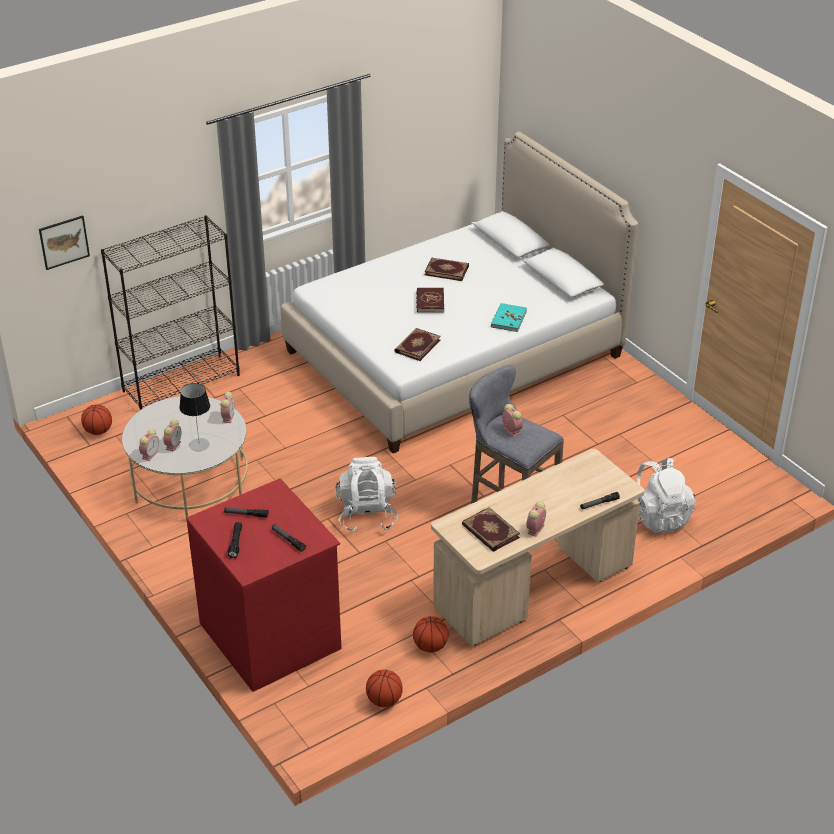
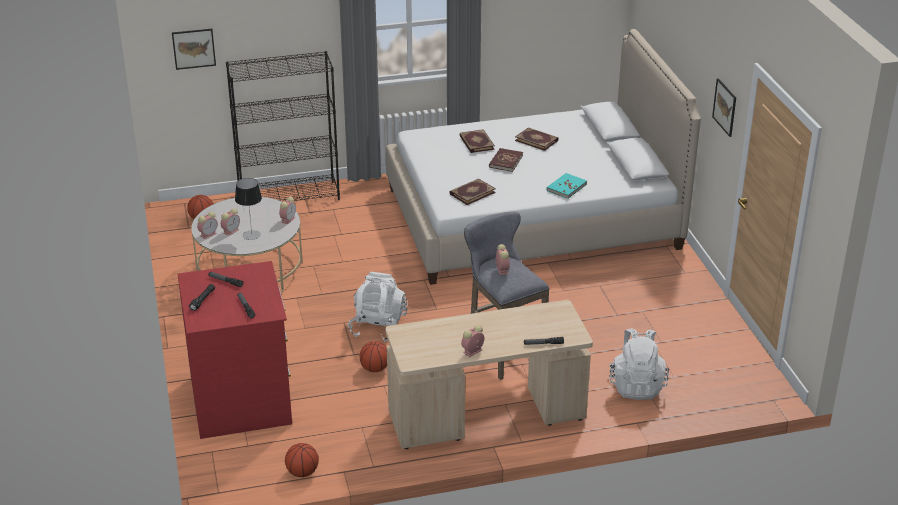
camera: 20 degrees right, 5 degrees down
basketball [413,616,449,653] -> basketball moved to [360,341,387,372]
book [462,507,520,552] -> book moved to [459,129,495,153]
none -> picture [712,78,736,137]

